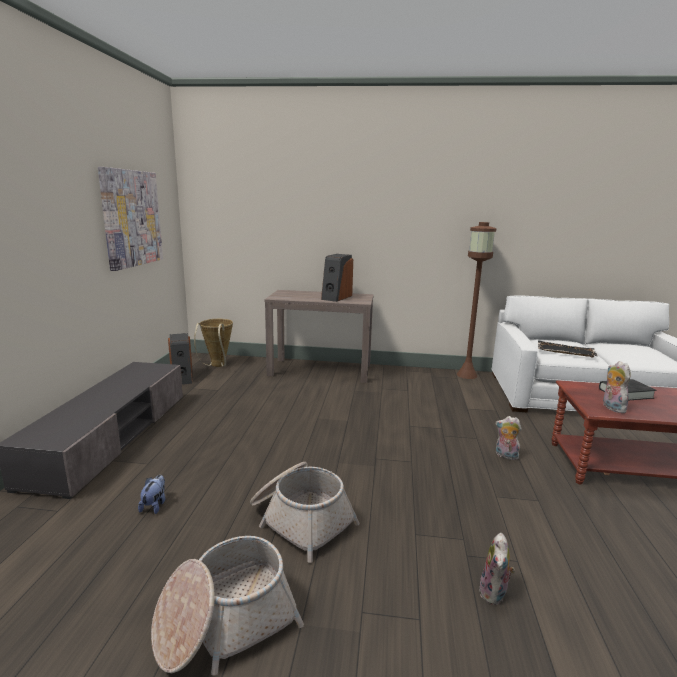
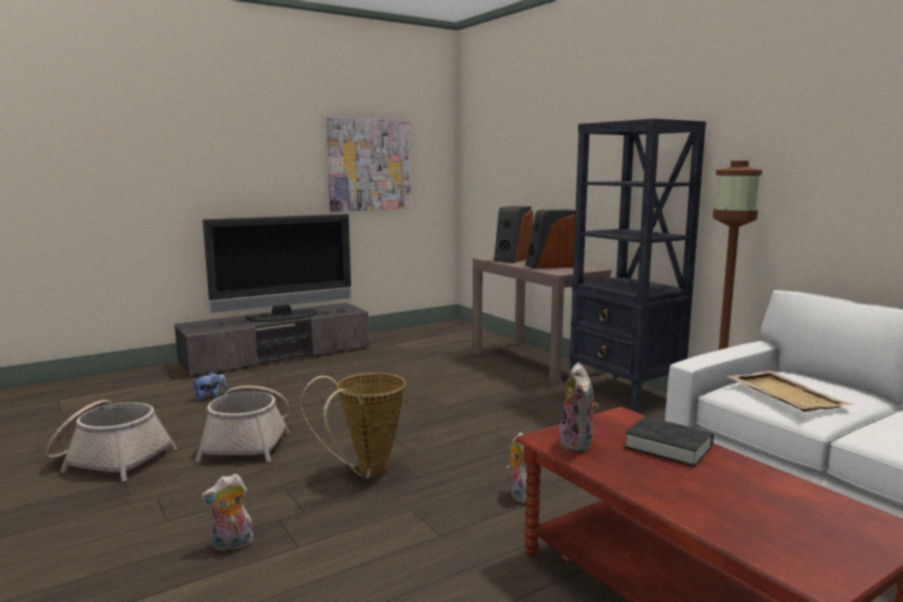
camera: 50 degrees right, 5 degrees down
speaker [168,333,193,385] -> speaker moved to [494,206,533,263]
basket [194,319,233,367] -> basket moved to [300,373,406,478]
black tray [538,341,598,357] -> beige tray [726,371,854,412]
plush toy [603,361,630,413] -> plush toy turned 135 degrees clockwise [559,363,599,452]
none -> television [203,214,351,322]
none -> black bookcase [569,119,706,413]

